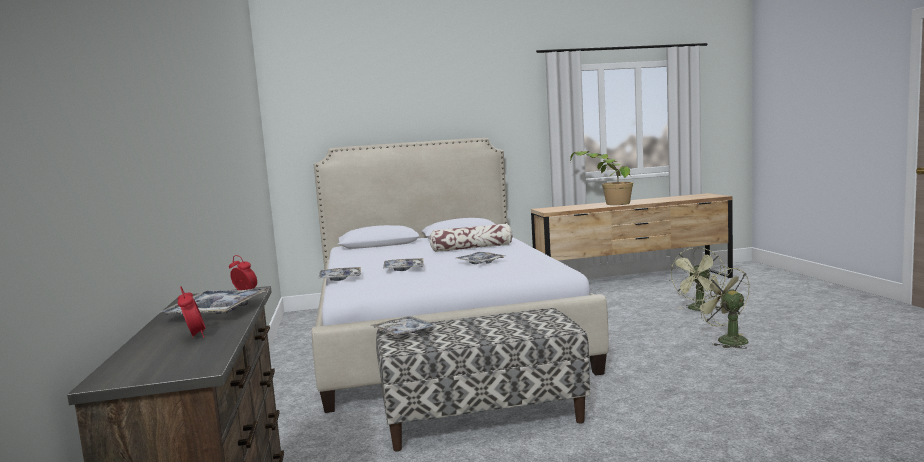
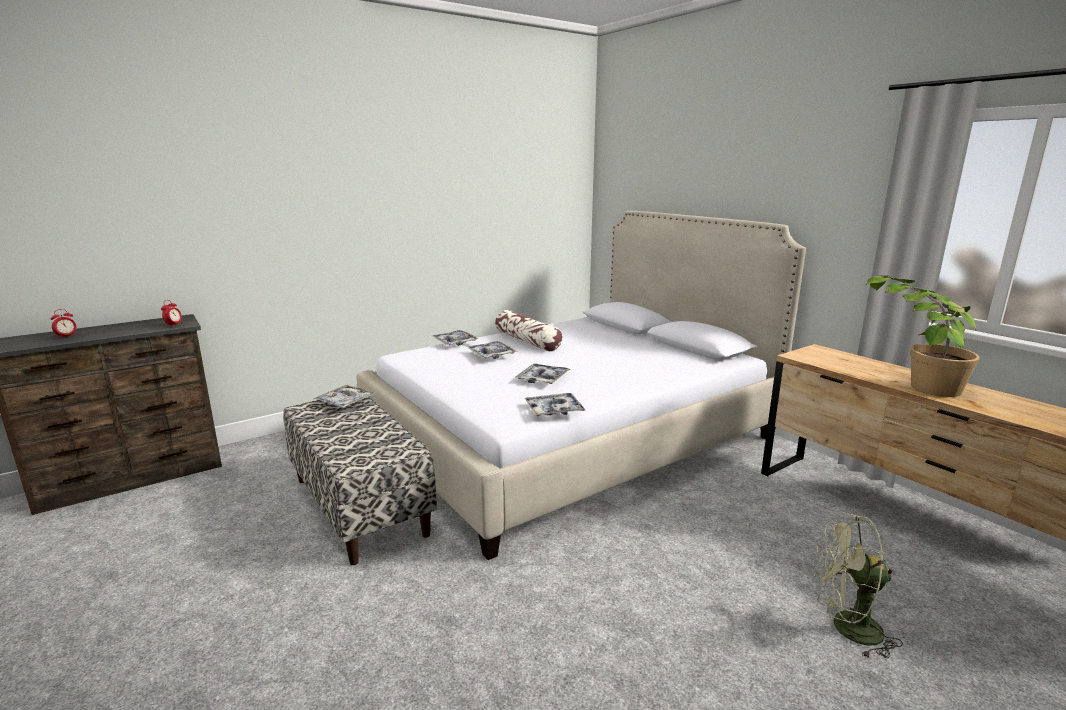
camera: 65 degrees right, 10 degrees up
tray [160,288,268,318] -> tray moved to [525,393,586,416]
pillow [430,223,513,252] -> pillow moved to [495,310,563,352]
green fan [694,265,750,349] -> none

